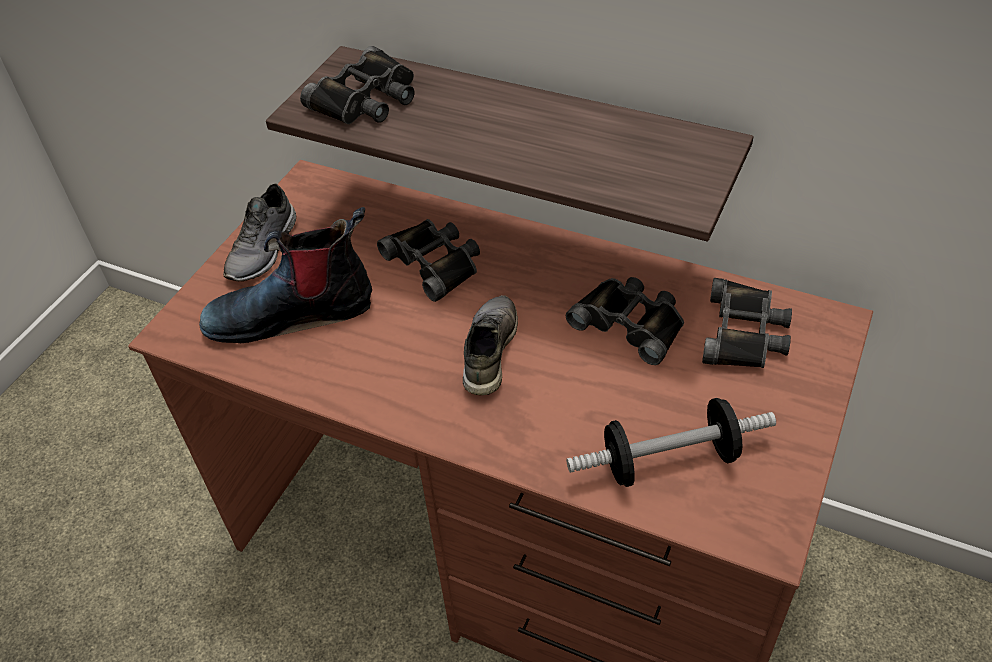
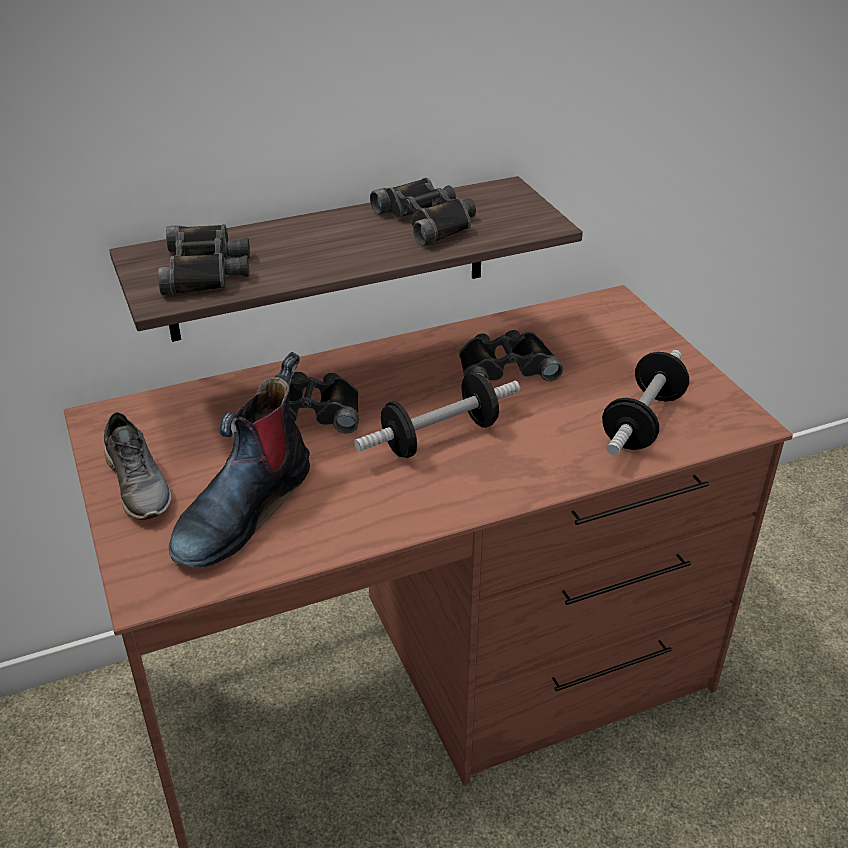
camera: 50 degrees left, 10 degrees down
grey shoe [463,295,518,396] -> dumbbell [354,373,520,458]
black binoculars [702,278,792,368] -> black binoculars moved to [370,178,476,246]

